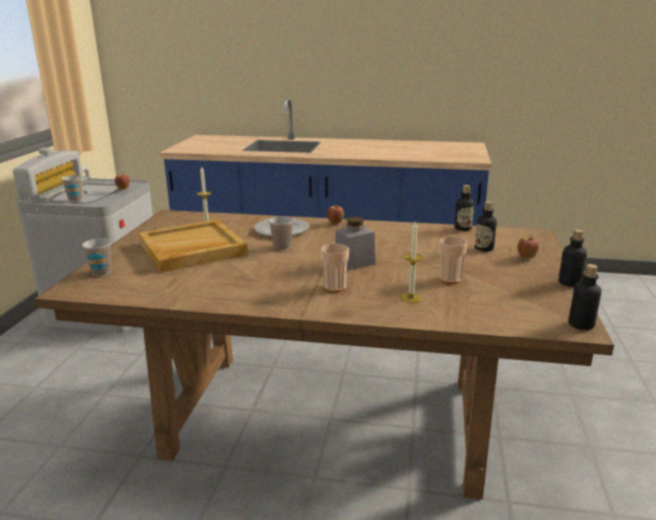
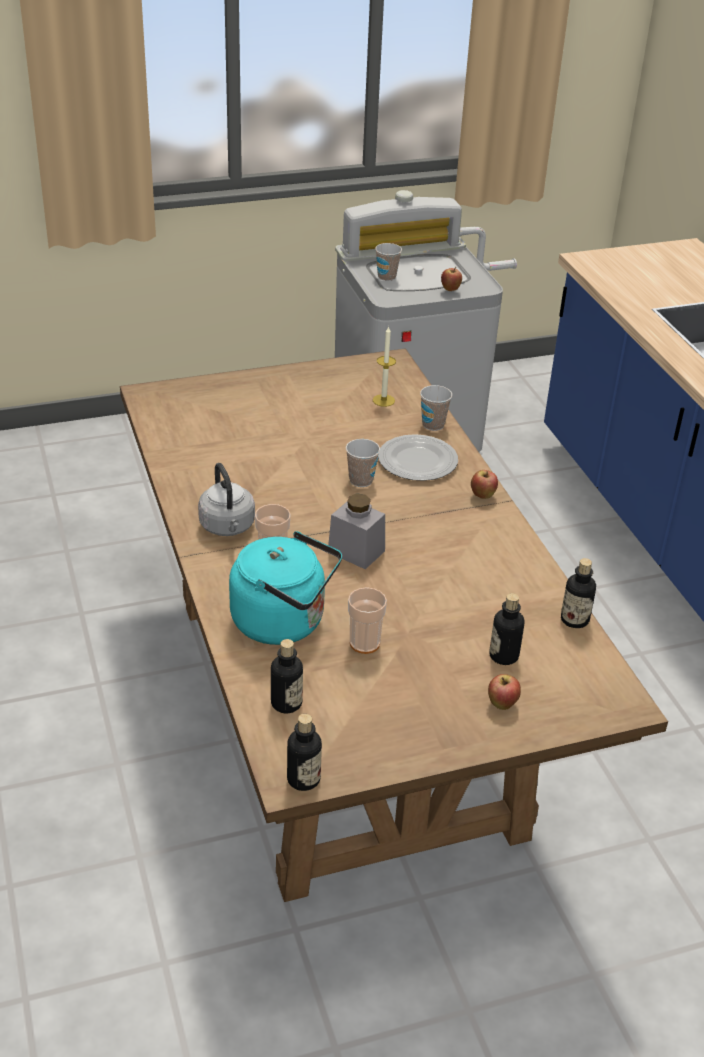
camera: 60 degrees right, 15 degrees up
cup [82,238,112,276] -> cup moved to [420,385,452,431]
beige tray [139,219,248,273] -> none
candle [400,222,423,303] -> turquoise kettle [229,531,342,645]
bottle [559,229,587,287] -> bottle moved to [271,639,303,713]
none -> grey kettle [198,463,255,536]

